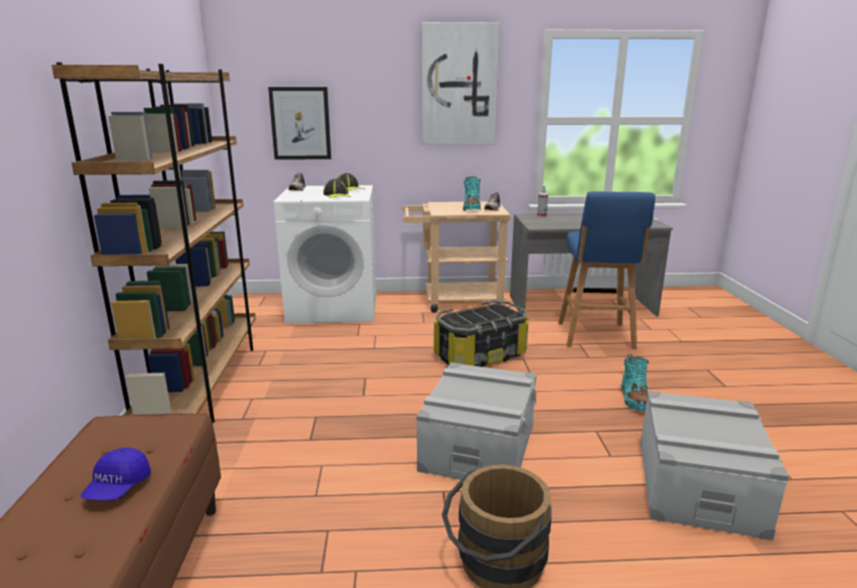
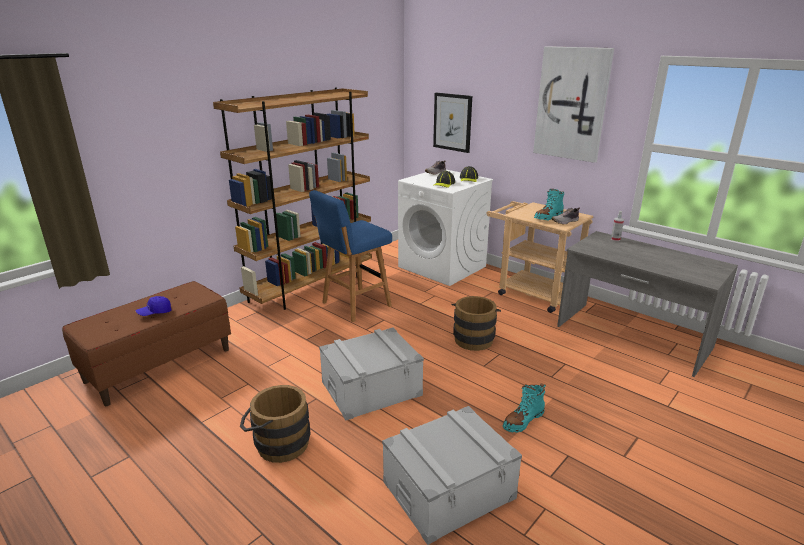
camera: 45 degrees right, 5 degrees up
storage box [434,300,529,367] -> brown bucket [451,296,501,351]
blue stool [558,192,655,349] -> blue stool moved to [309,190,392,322]

